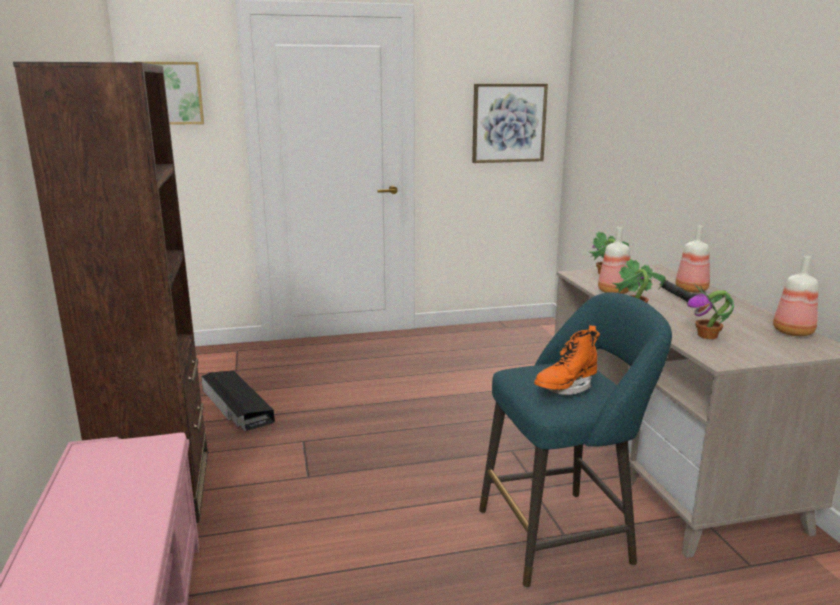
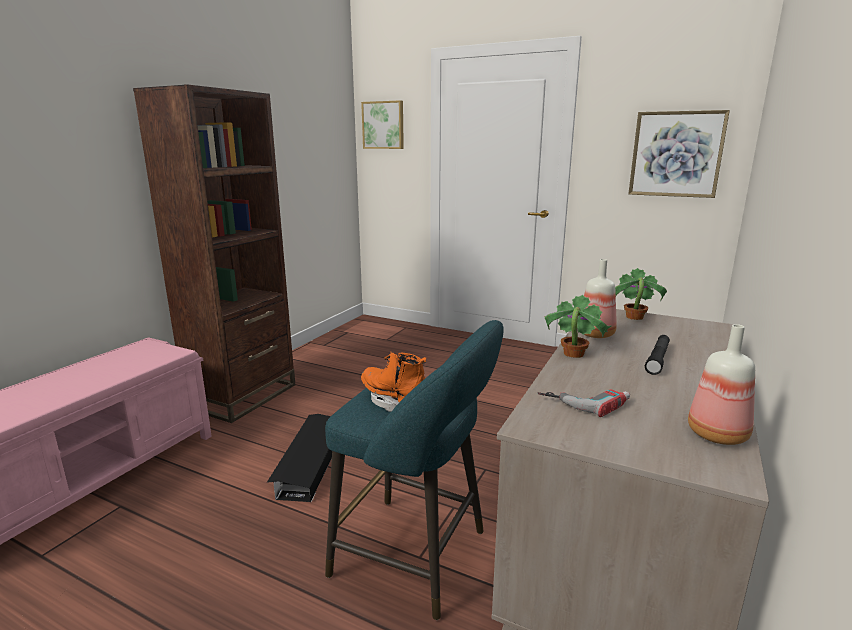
camera: 40 degrees right, 0 degrees up
black storage box [201,371,275,431] -> black storage box moved to [267,414,332,502]
orange boot [534,326,600,395] -> orange boot turned 45 degrees clockwise [361,352,426,412]
bottle [675,226,710,293] -> none
potted plant [687,283,734,339] -> power drill [538,390,630,417]

